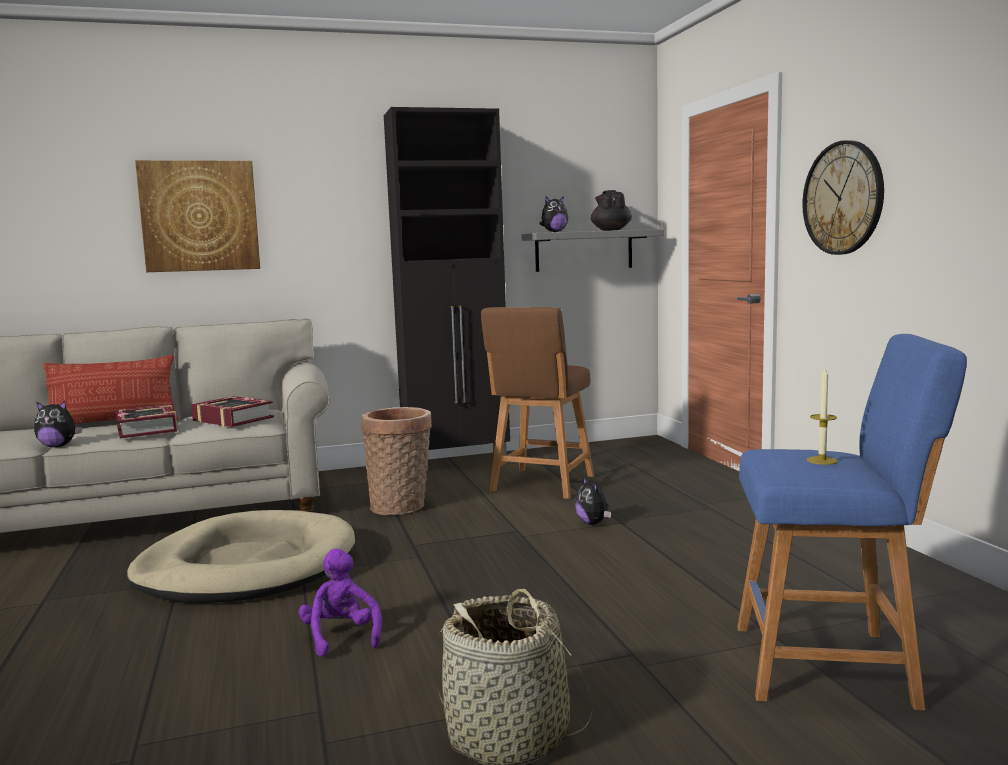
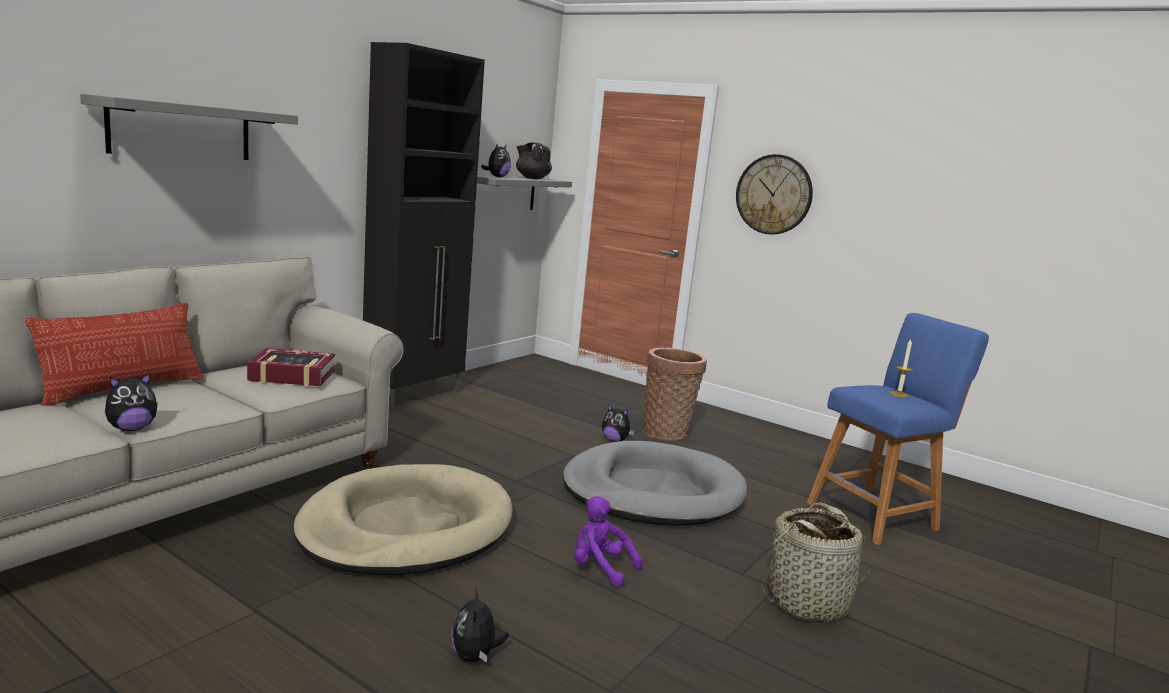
camera: 40 degrees left, 5 degrees up
book [115,404,178,439] -> none
picture [135,160,260,272] -> grey shelf [80,94,298,160]
basket [361,407,432,516] -> basket moved to [642,348,707,441]
brown stool [481,307,594,499] -> none
none -> plush toy [451,587,509,662]
none -> grey dog bed [563,441,747,526]

